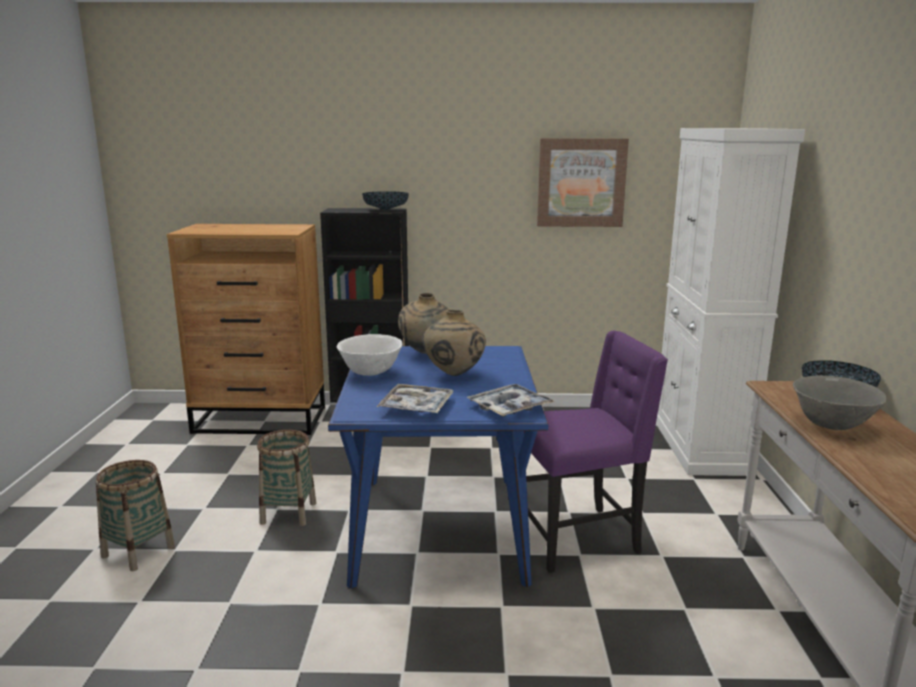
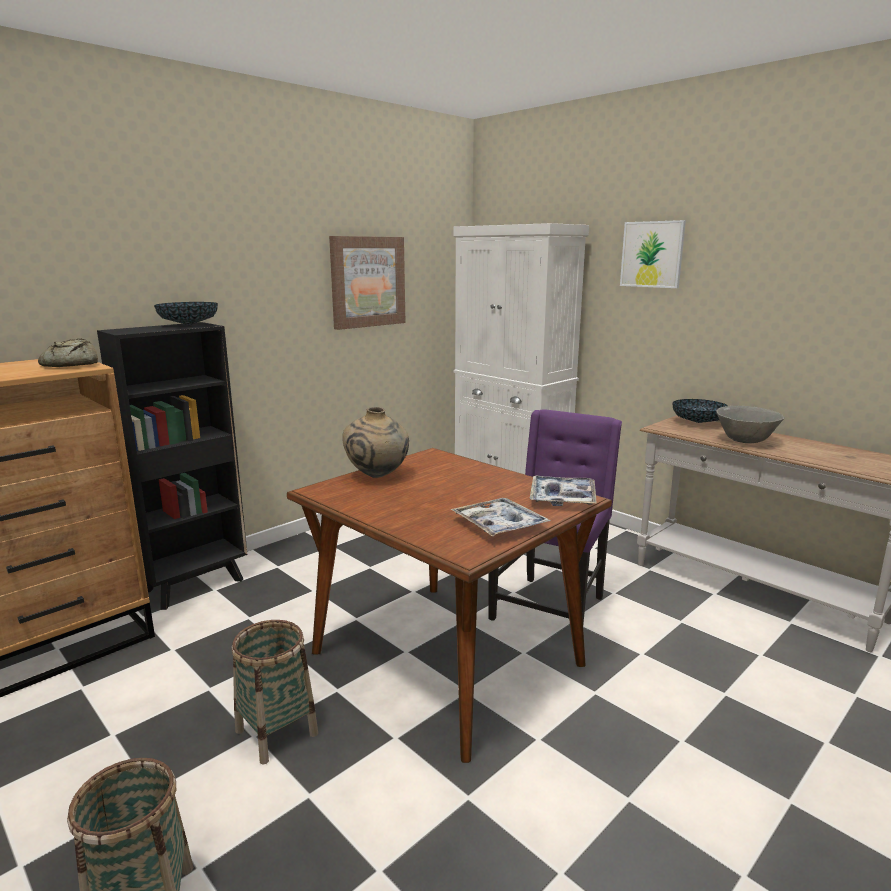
camera: 45 degrees left, 0 degrees up
blue dining table [328,346,548,589] -> brown dining table [287,448,612,763]
white bowl [337,334,403,376] -> none
beige vase [423,310,486,376] -> none
none -> bread [38,339,98,367]
none -> picture [620,220,686,288]

